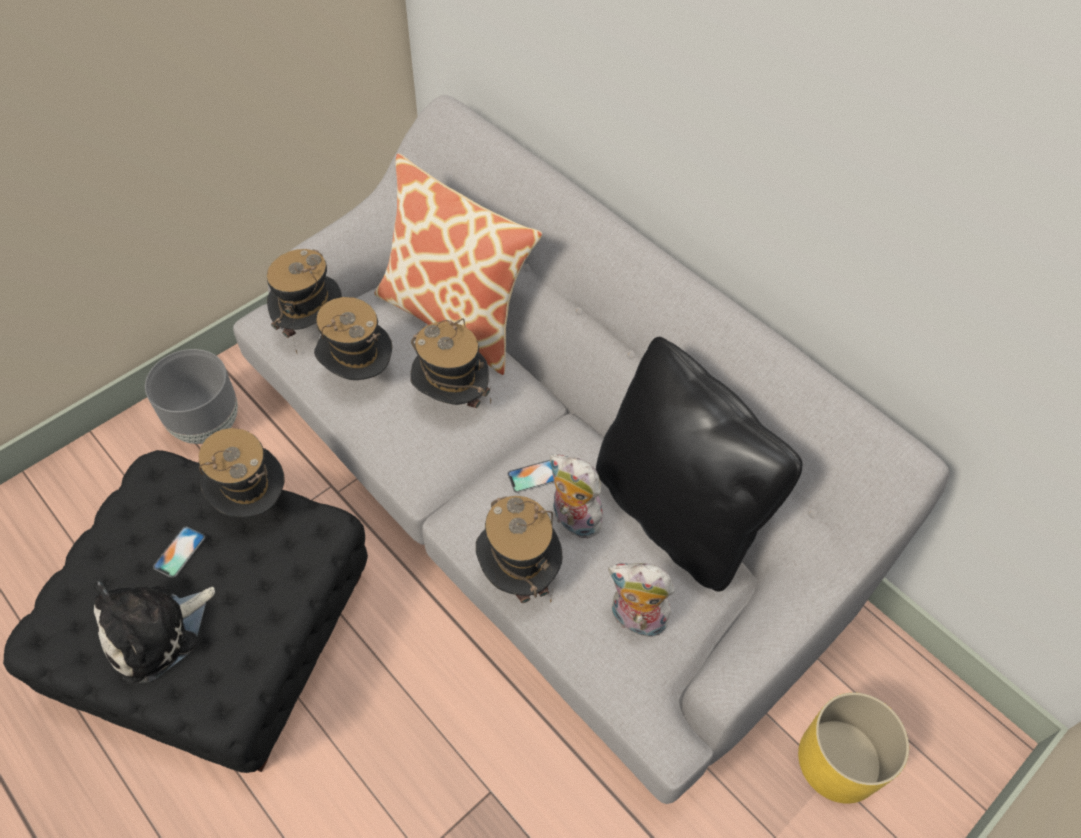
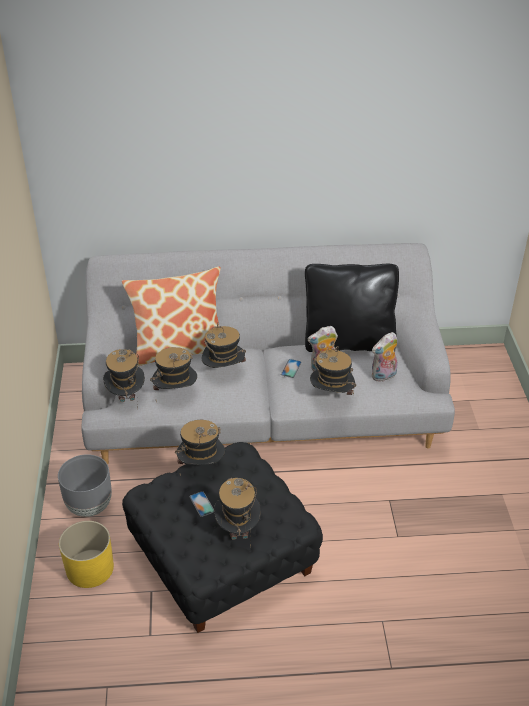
camera: 50 degrees left, 15 degrees down
plush toy [94,581,215,684] -> hat [214,478,261,547]
yellow planter [798,692,909,804] -> yellow planter moved to [59,521,114,588]

